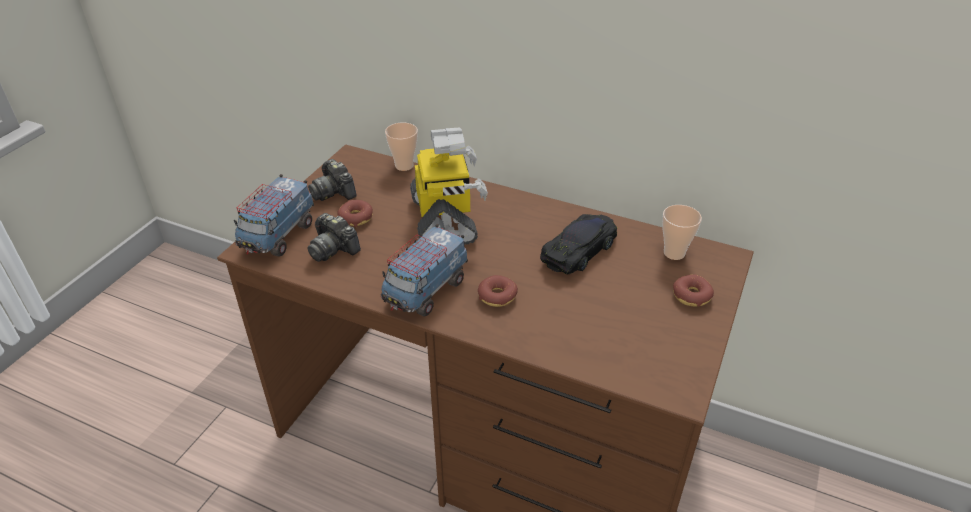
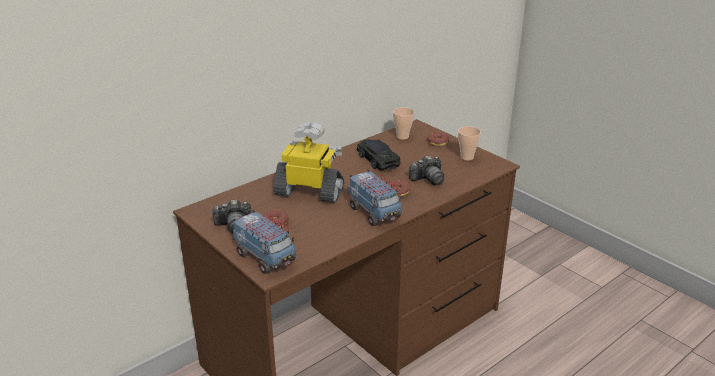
camera: 65 degrees left, 10 degrees down
camera [307,213,361,262] -> camera moved to [409,155,444,185]
cup [385,123,418,171] -> cup moved to [458,126,481,160]

